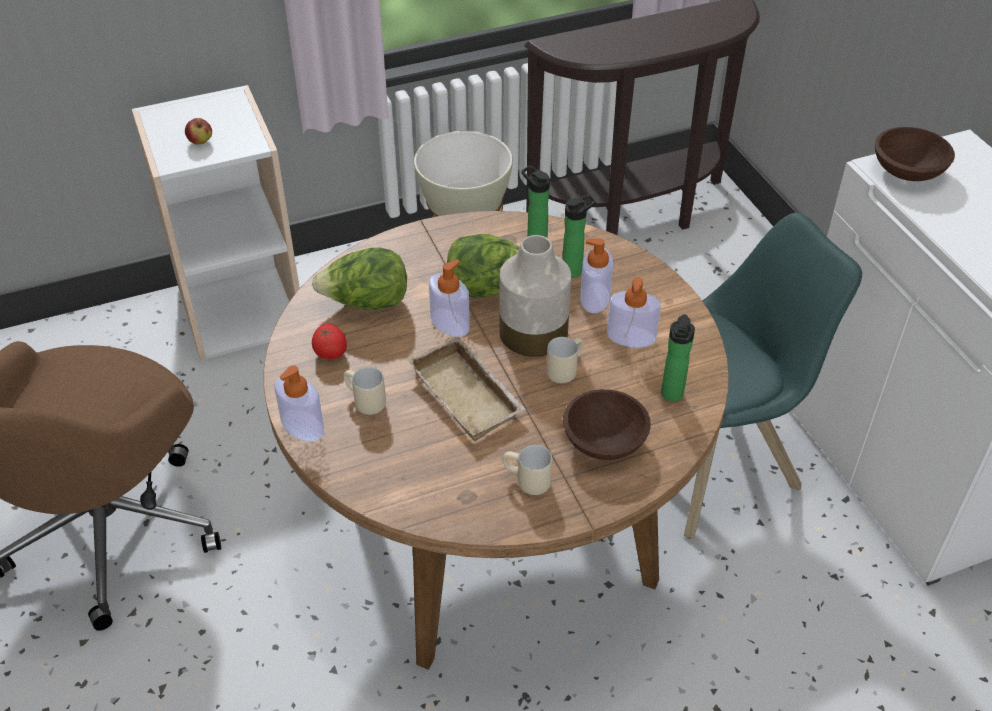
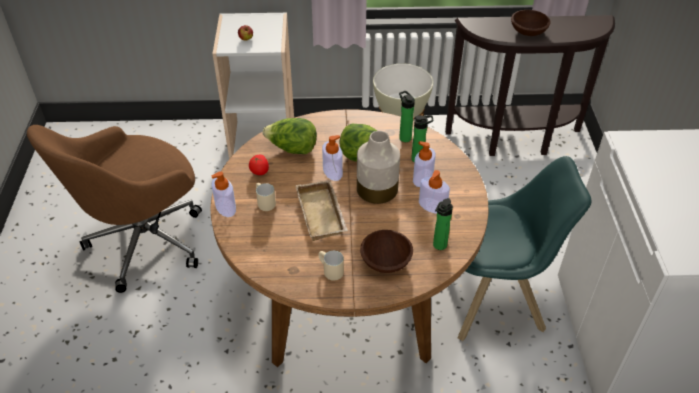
camera: 20 degrees right, 0 degrees up
beige mug [546,337,584,383] -> none
brown bowl [875,127,955,181] -> brown bowl moved to [511,10,551,36]

